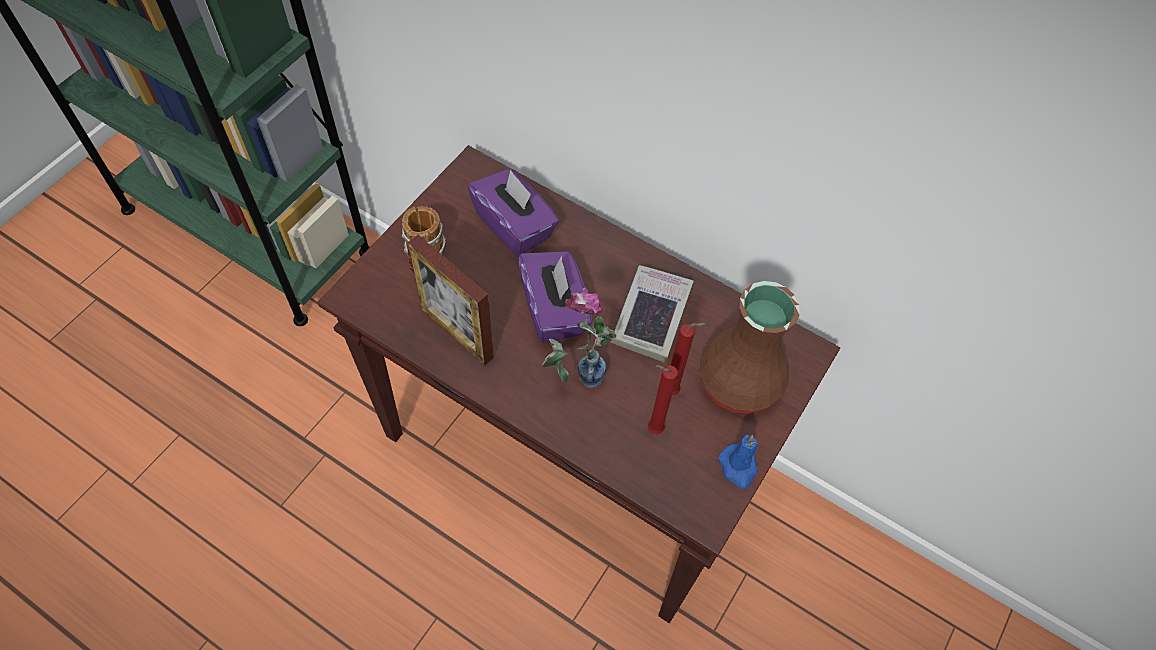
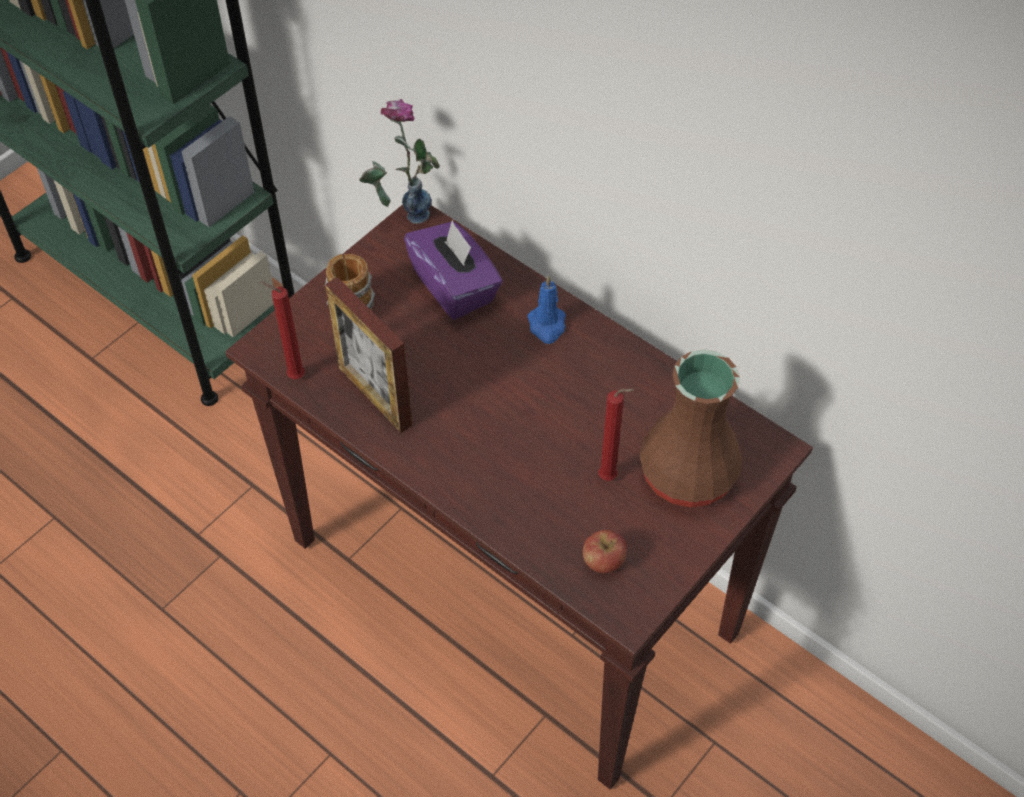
camera: 10 degrees right, 5 degrees down
purple tissue box [518,251,592,343] -> none
vase [542,287,616,389] -> vase moved to [359,99,440,224]
book [611,265,693,363] -> none
red candle [648,365,678,434] -> red candle moved to [261,282,305,379]
blue candle [718,435,758,489] -> blue candle moved to [527,275,566,344]
none -> apple [583,530,627,573]

